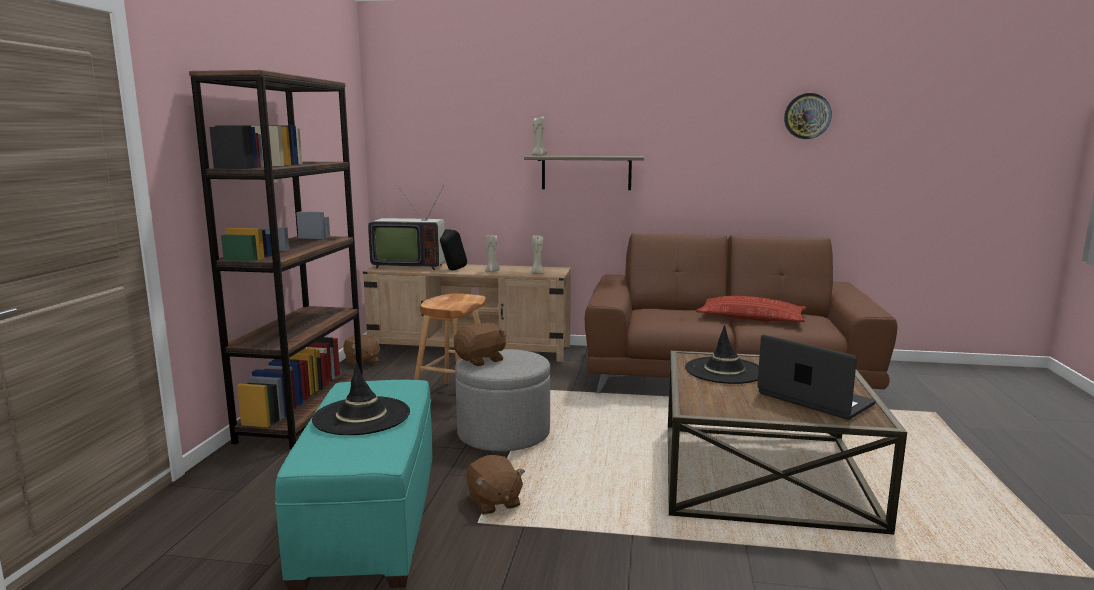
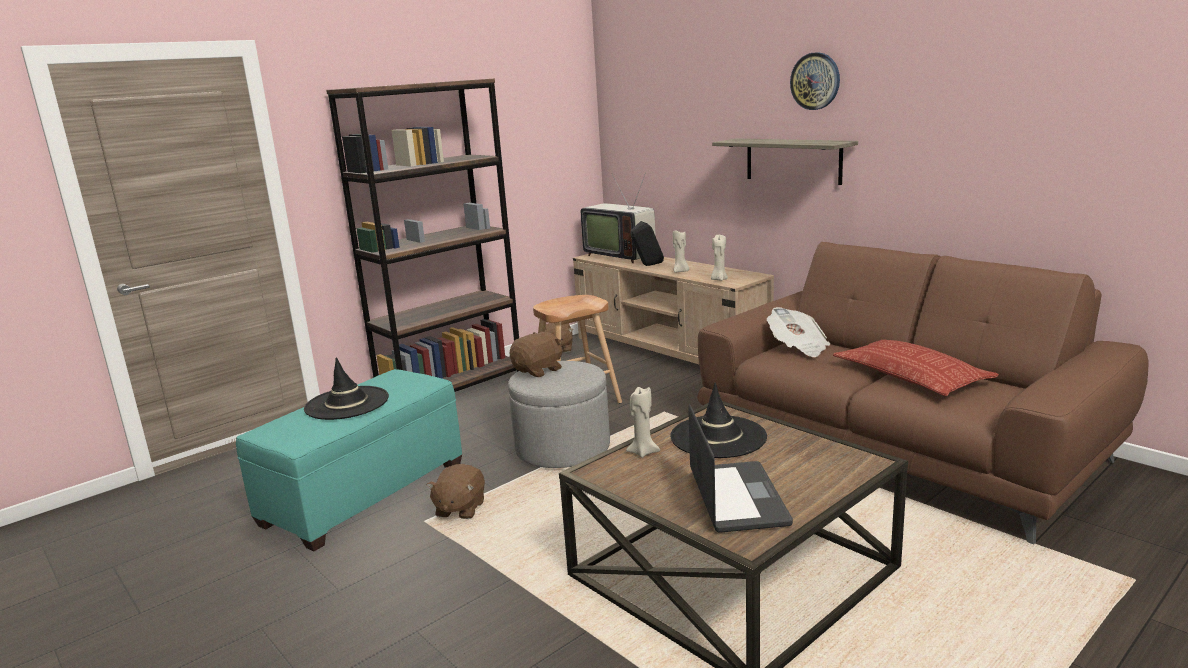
camera: 40 degrees right, 5 degrees up
brown plush toy [454,323,506,366] -> brown plush toy turned 45 degrees counterclockwise [510,332,563,377]
beige candle [531,116,547,156] -> beige candle moved to [626,387,660,458]
wall clock [784,93,832,139] -> wall clock moved to [790,52,840,110]
none -> newspaper [767,307,830,357]

